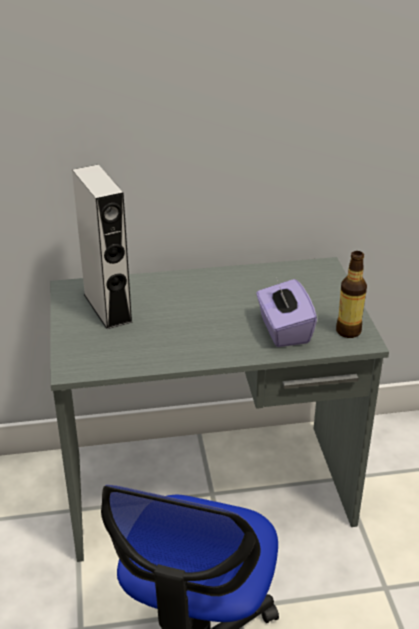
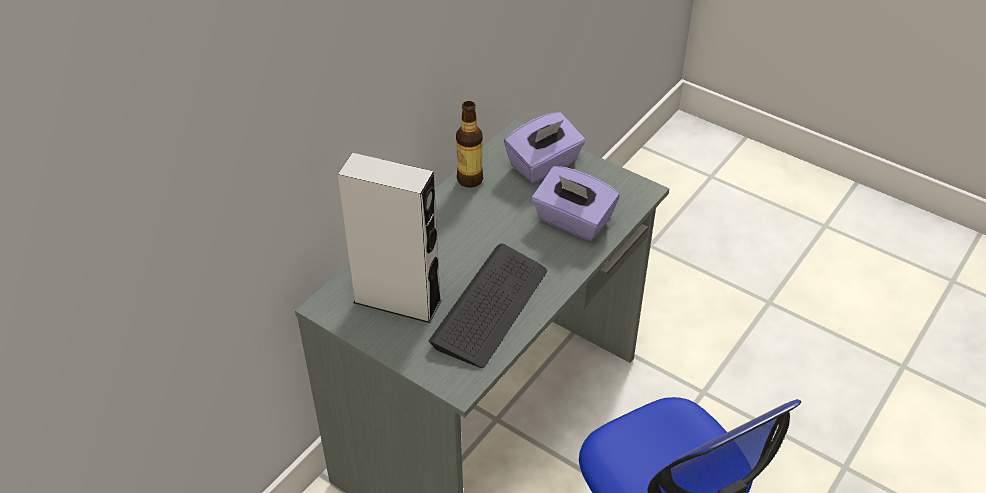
camera: 45 degrees left, 10 degrees up
bottle [336,251,367,338] -> bottle moved to [456,101,483,187]
none -> keyboard [429,244,547,368]
none -> purple tissue box [504,112,585,183]

